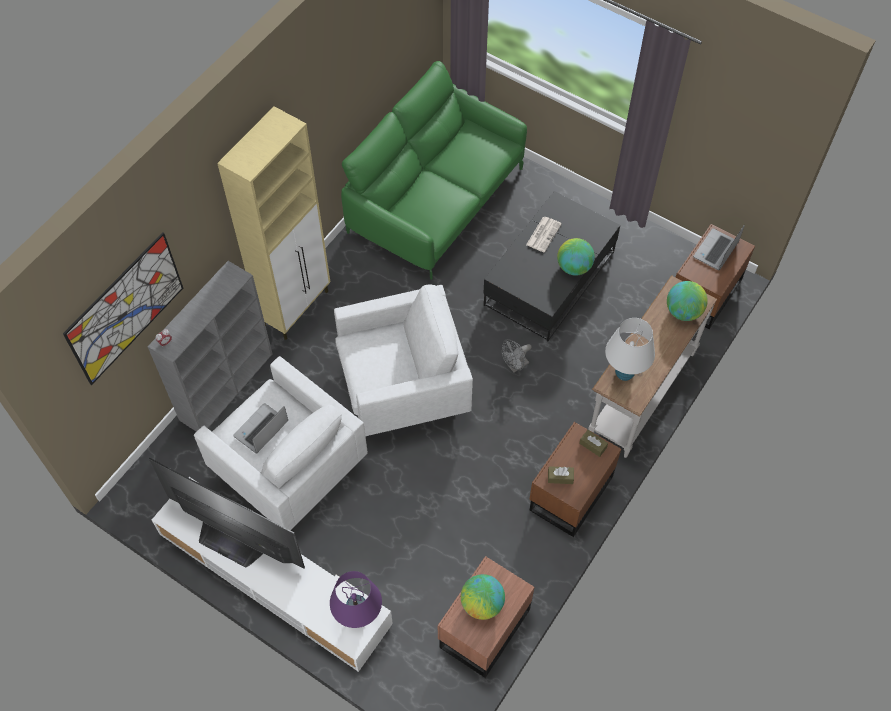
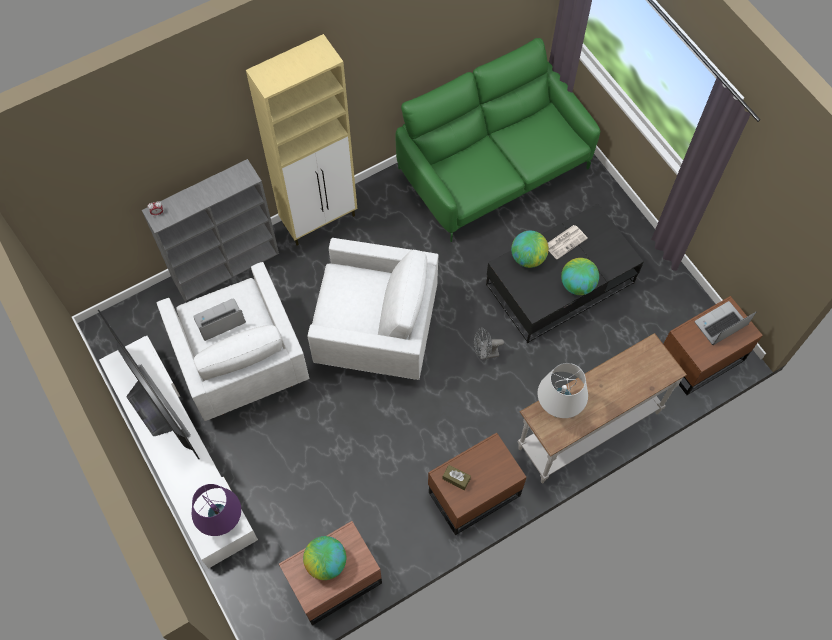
camera: 25 degrees right, 5 degrees up
picture [63,232,183,385] -> none
brown tissue box [579,430,608,457] -> none
globe [667,281,708,321] -> globe moved to [511,231,549,268]

